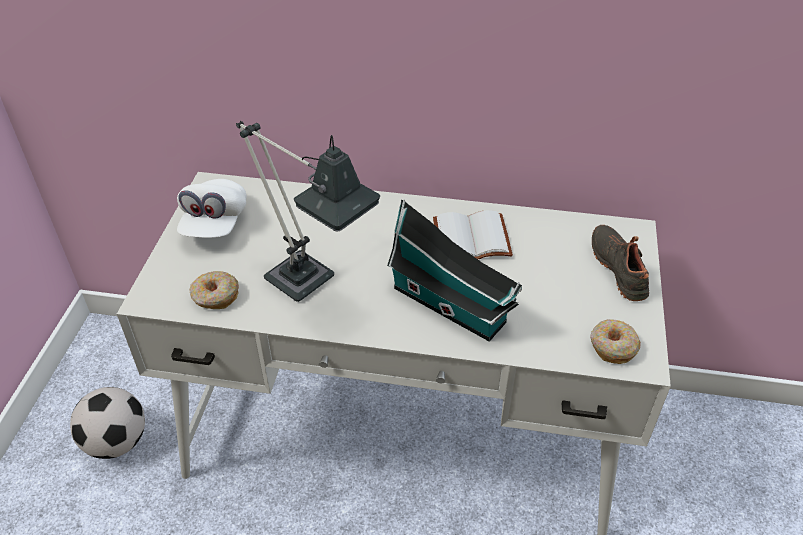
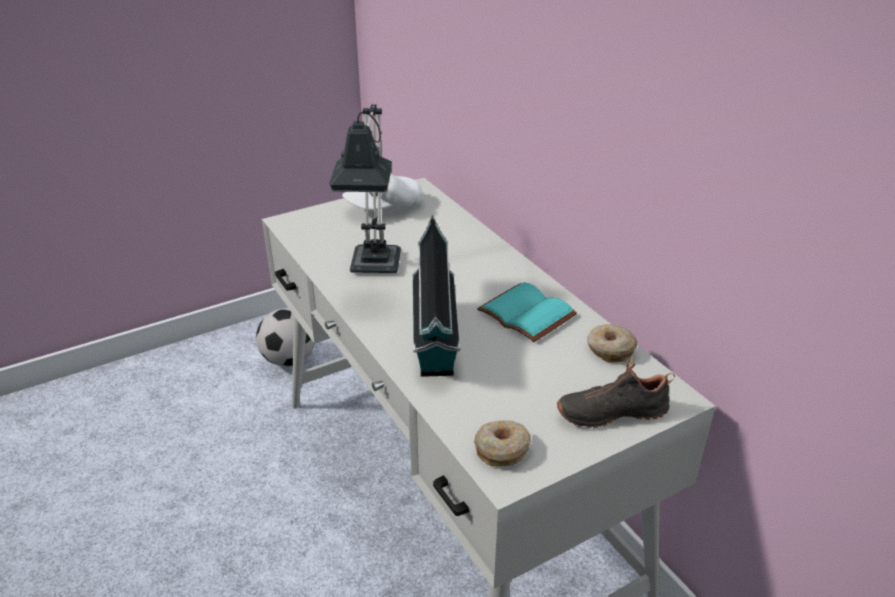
camera: 50 degrees right, 10 degrees down
donut [189,271,239,309] -> donut moved to [587,324,637,362]
white book [433,210,513,259] -> turquoise book [477,282,577,342]
black shoe [592,225,649,301] -> black shoe turned 135 degrees counterclockwise [557,360,675,428]

